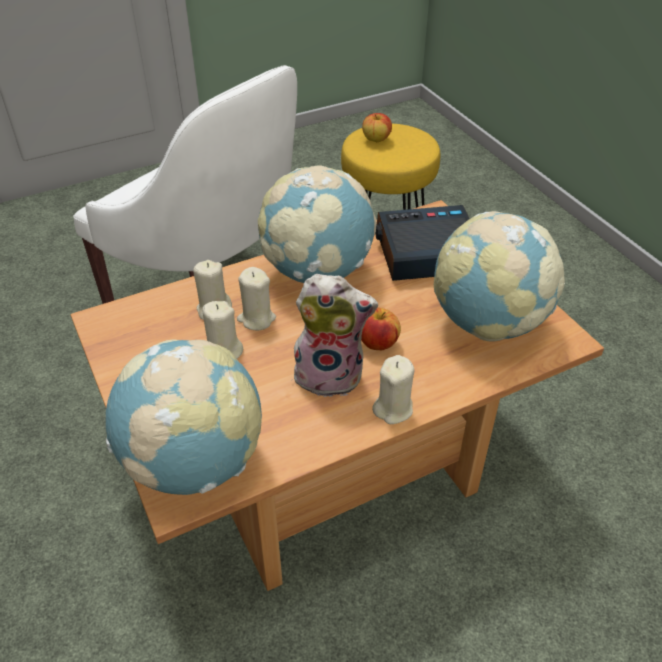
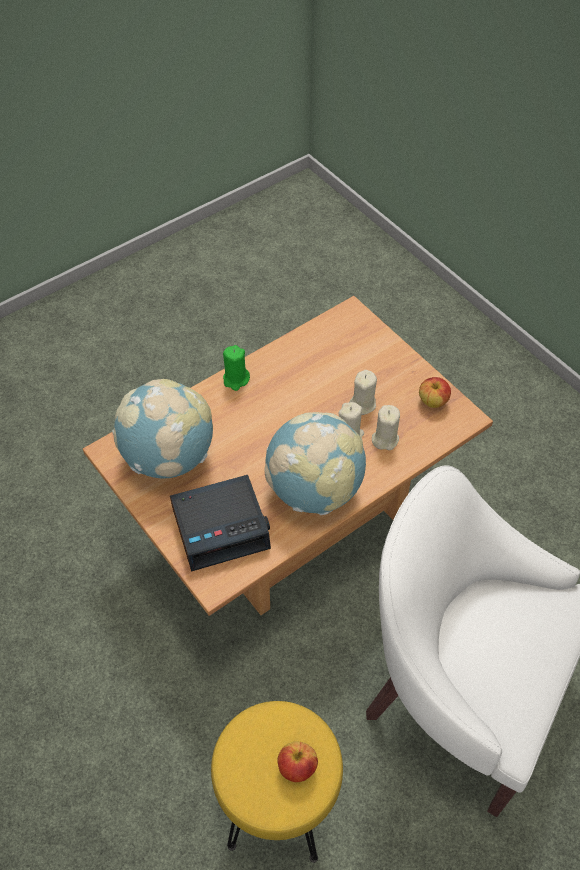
camera: 170 degrees right, 10 degrees up
globe [106,340,262,495] -> none
plush toy [294,274,378,397] -> none
apple [361,308,401,350] -> apple moved to [419,377,451,408]
beige candle [372,355,414,424] -> green candle [223,345,250,391]

